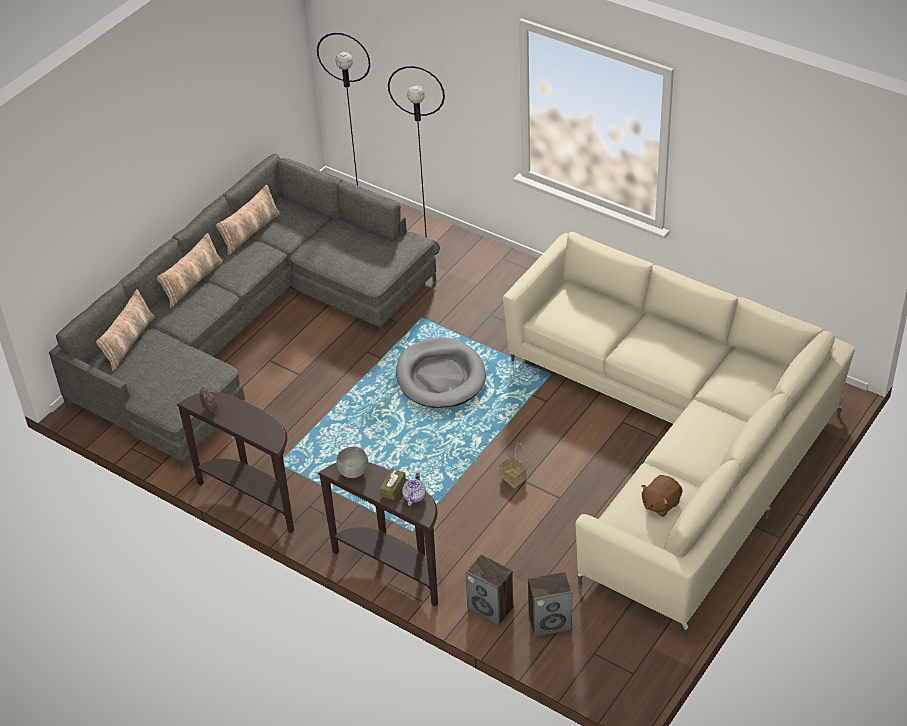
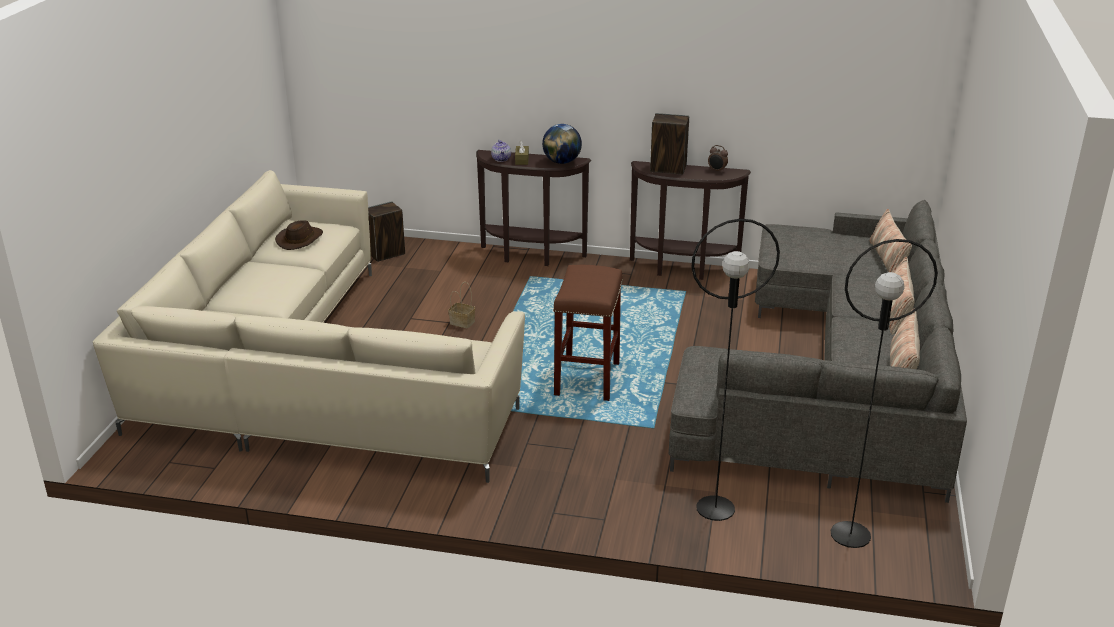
camera: 155 degrees right, 15 degrees down
grey bowl [336,447,368,478] -> globe [542,124,582,164]
grey dog bed [396,338,486,408] -> brown stool [553,265,623,401]
speaker [465,554,514,626] -> speaker moved to [650,113,689,175]
brown plush toy [641,475,683,517] -> brown hat [275,220,323,250]

